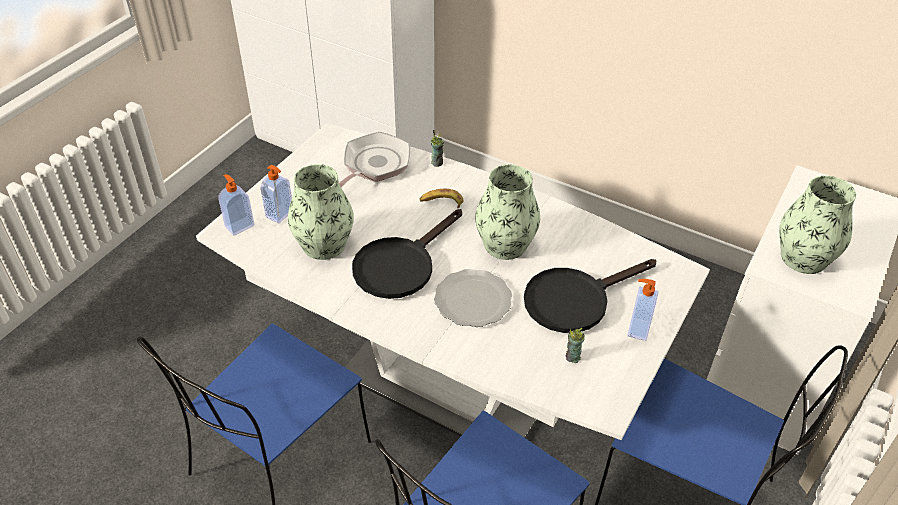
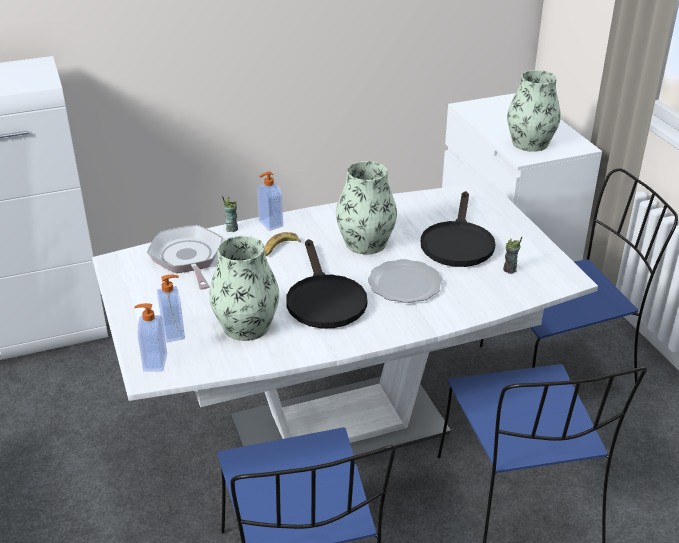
camera: 50 degrees left, 10 degrees down
soap dispenser [628,279,659,341] -> soap dispenser moved to [257,172,283,231]

